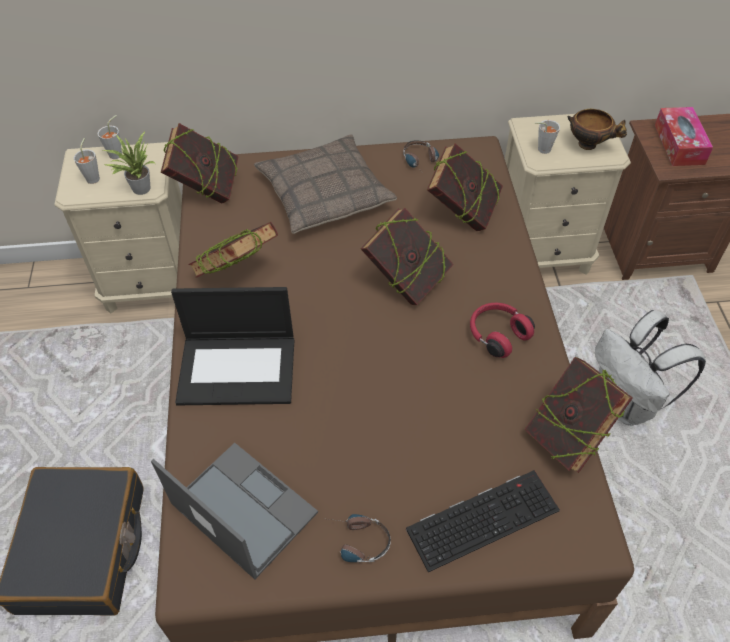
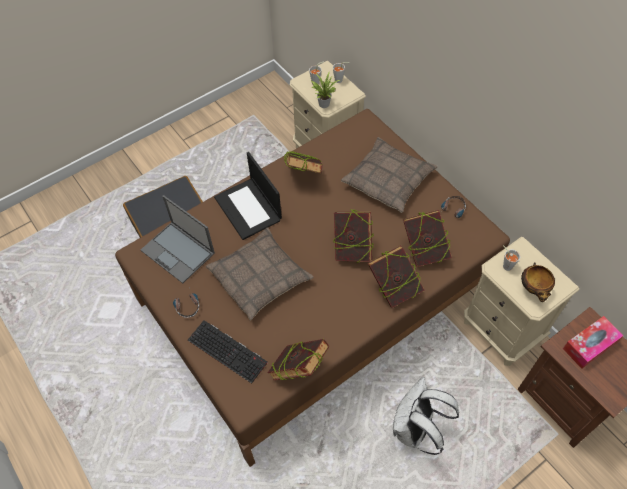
camera: 60 degrees right, 5 degrees up
laptop [151,443,318,579] -> laptop turned 120 degrees clockwise [141,195,215,283]
book [161,123,239,203] -> book moved to [368,245,425,308]
red headphones [470,303,535,358] -> none
none -> pillow [206,227,314,320]

